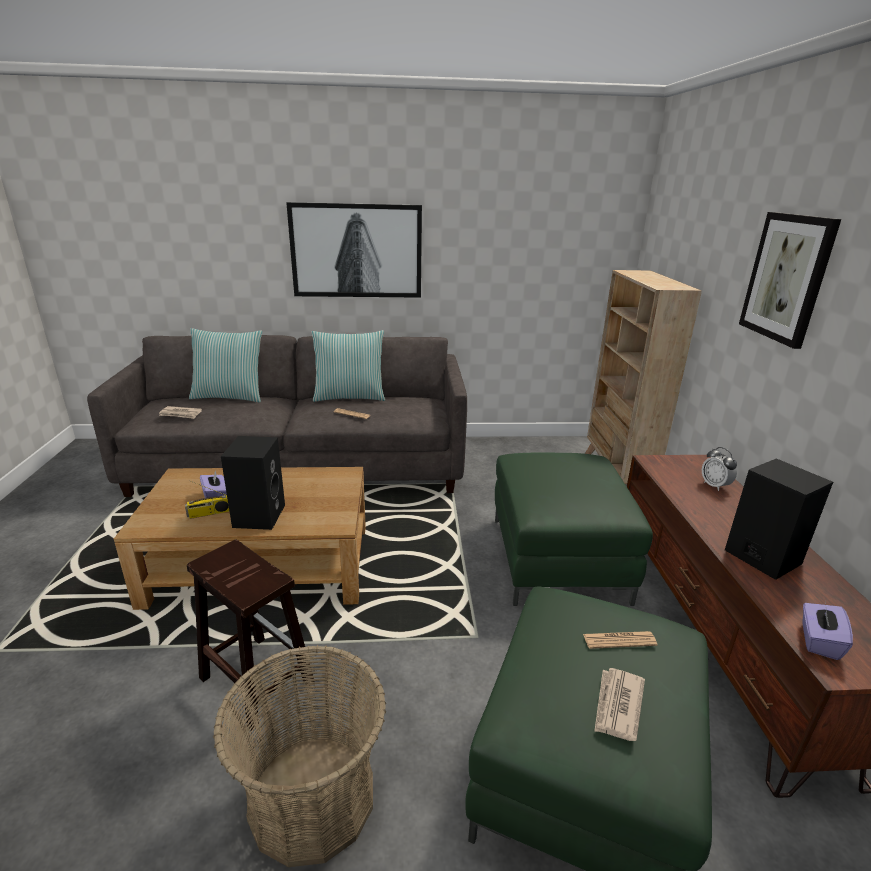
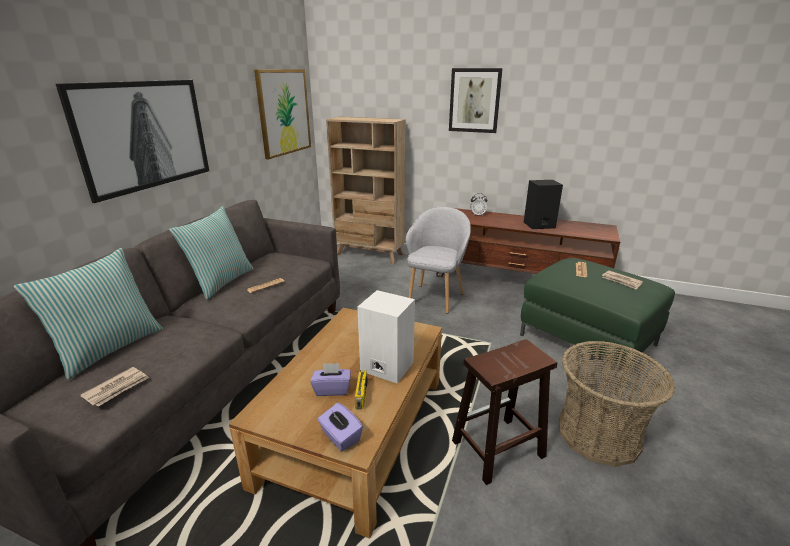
camera: 65 degrees left, 0 degrees up
black speaker [221,436,285,530] -> white speaker [357,290,415,383]
green ottoman [495,453,653,606] -> grey armchair [406,207,471,313]
purple tissue box [803,601,853,660] -> purple tissue box moved to [317,403,363,451]
none -> picture [254,69,311,159]

